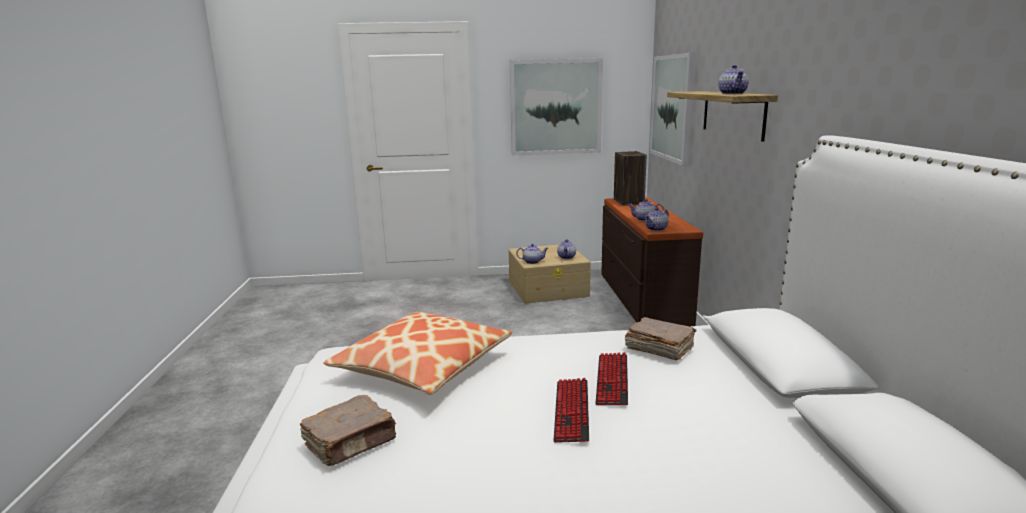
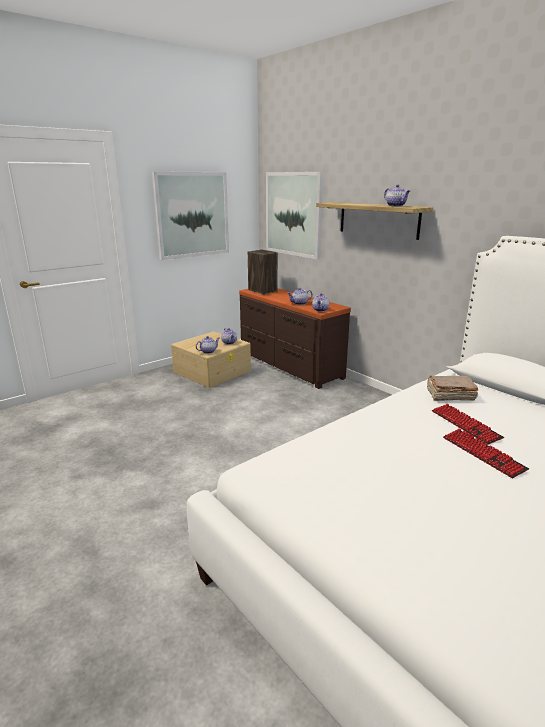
camera: 35 degrees left, 5 degrees up
brown book [300,395,397,466] -> none
pillow [323,312,513,395] -> none

